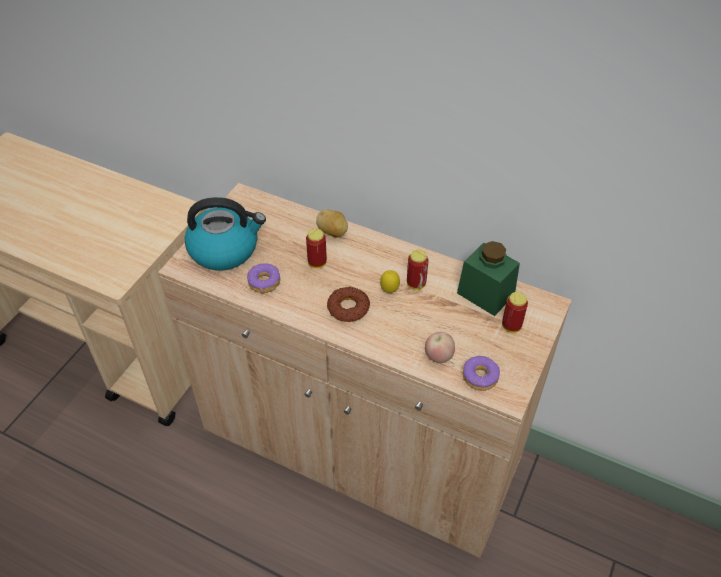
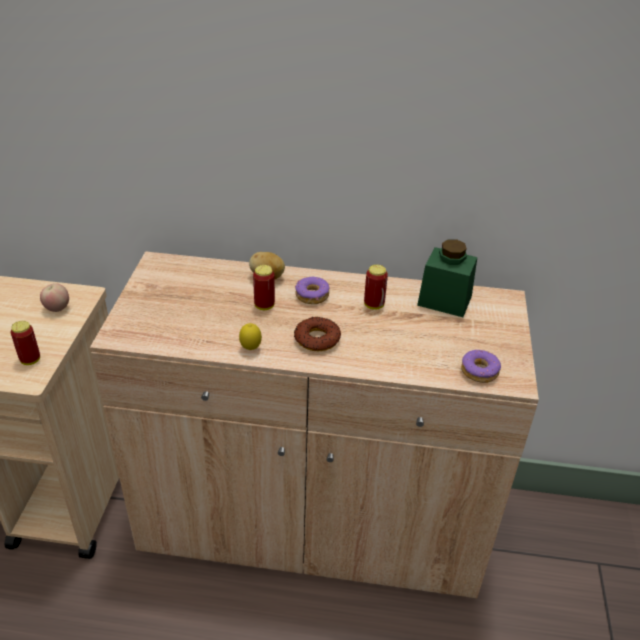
camera: 20 degrees left, 10 degrees down
kettle [185,197,266,271] -> none
donut [247,264,281,293] -> donut moved to [295,277,329,304]
lemon [380,270,400,293] -> lemon moved to [239,323,262,350]
apple [425,332,455,363] -> apple moved to [40,283,69,312]
can [502,292,528,333] -> can moved to [11,321,40,365]

